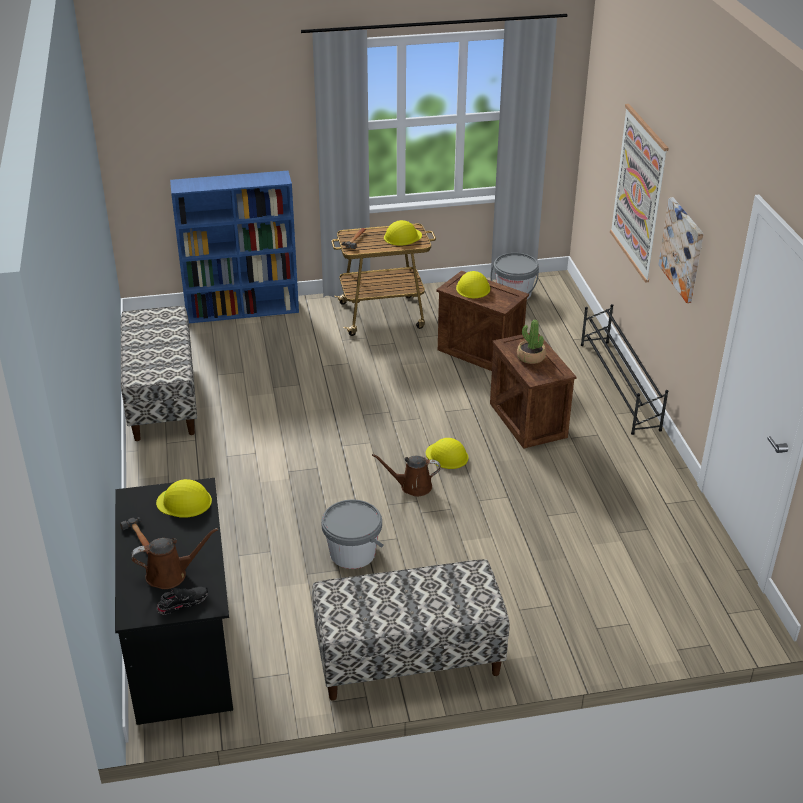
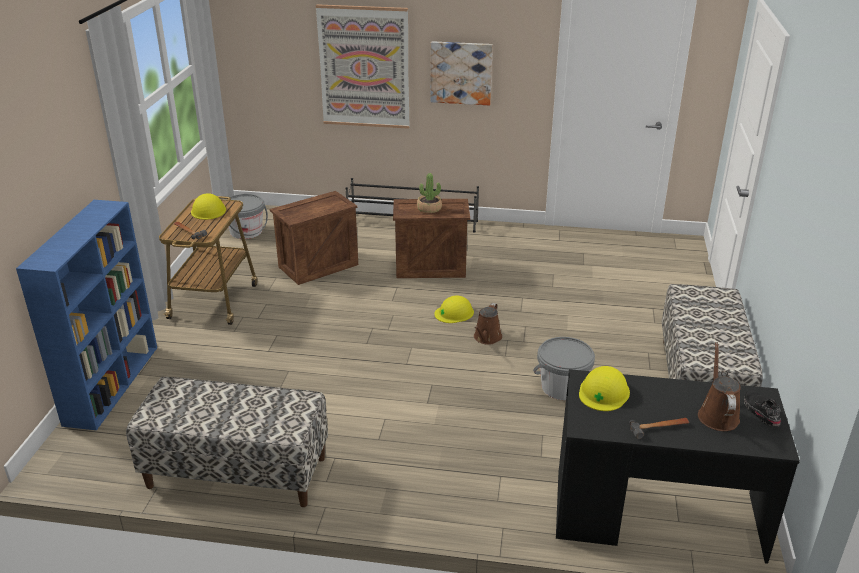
camera: 70 degrees left, 5 degrees down
yellow hard hat [456,271,490,298] -> none

